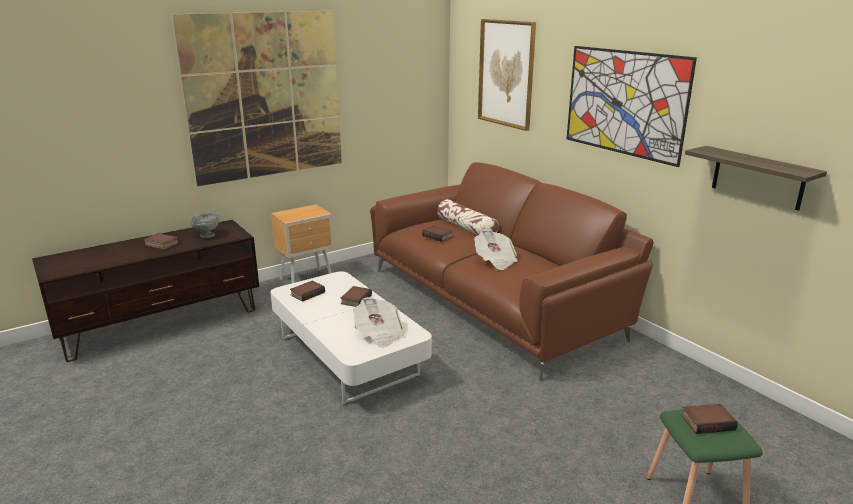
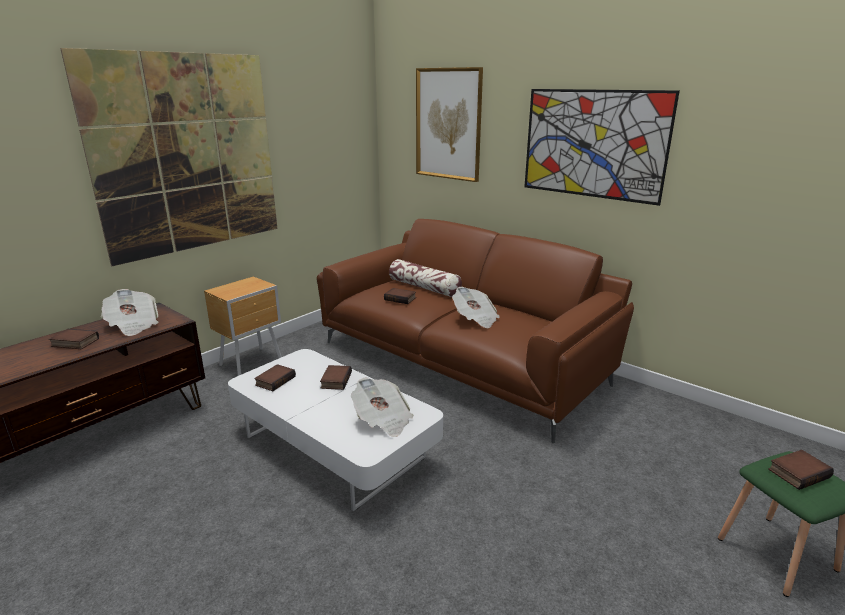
camera: 15 degrees left, 0 degrees up
grey bowl [191,213,219,238] -> newspaper [101,289,158,336]
shelf [685,146,827,211] -> none

